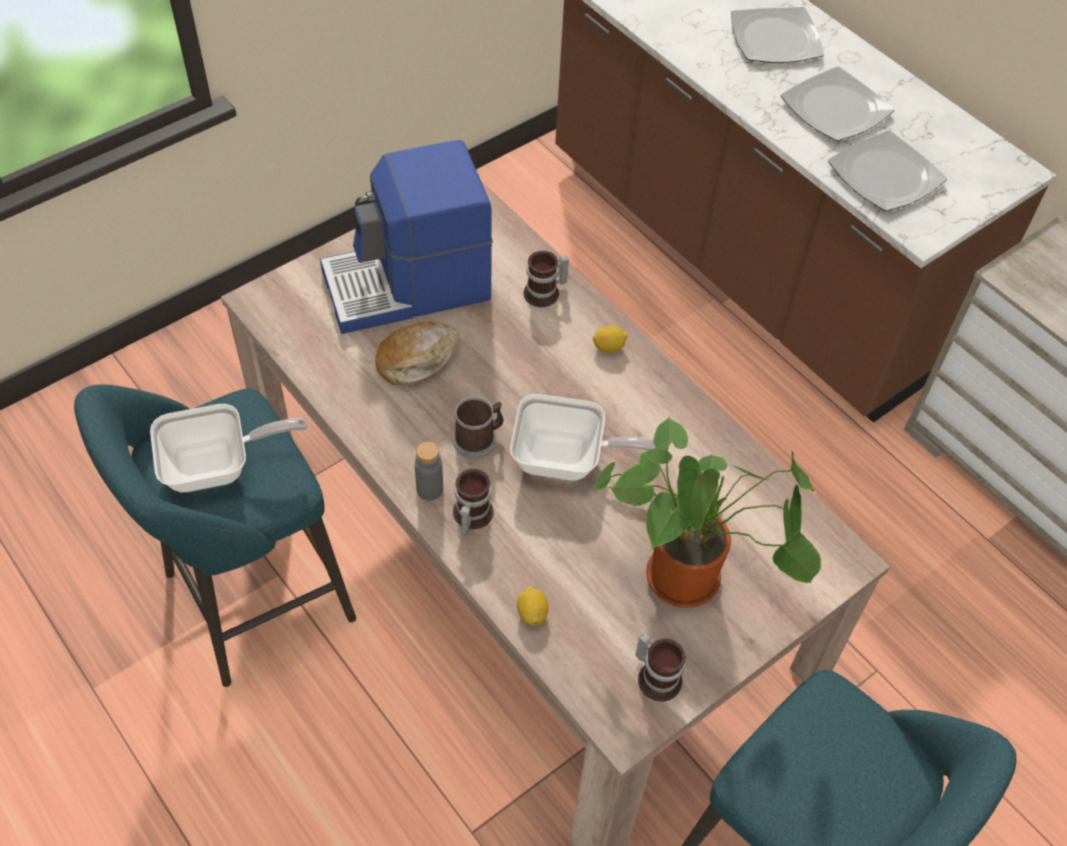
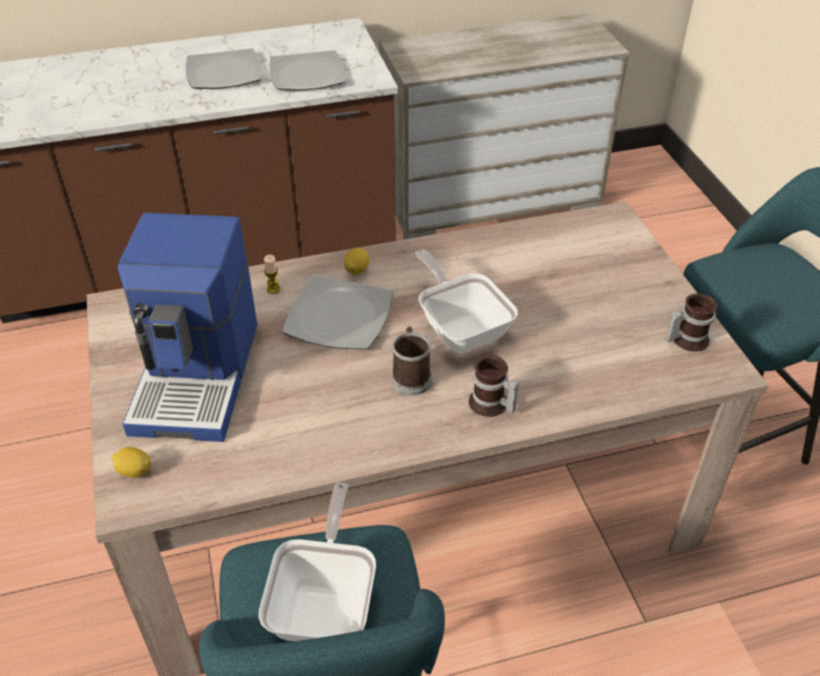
camera: 65 degrees left, 10 degrees down
bread [375,322,460,385] -> none
grey bottle [415,442,443,501] -> none
frying pan [510,394,666,480] -> frying pan turned 60 degrees counterclockwise [415,250,518,353]
lemon [517,586,548,626] -> lemon moved to [111,447,151,478]
mug [523,251,569,307] -> candle [264,255,280,294]
potted plant [593,417,821,608] -> none
plate [731,7,824,63] -> plate moved to [282,276,393,350]

